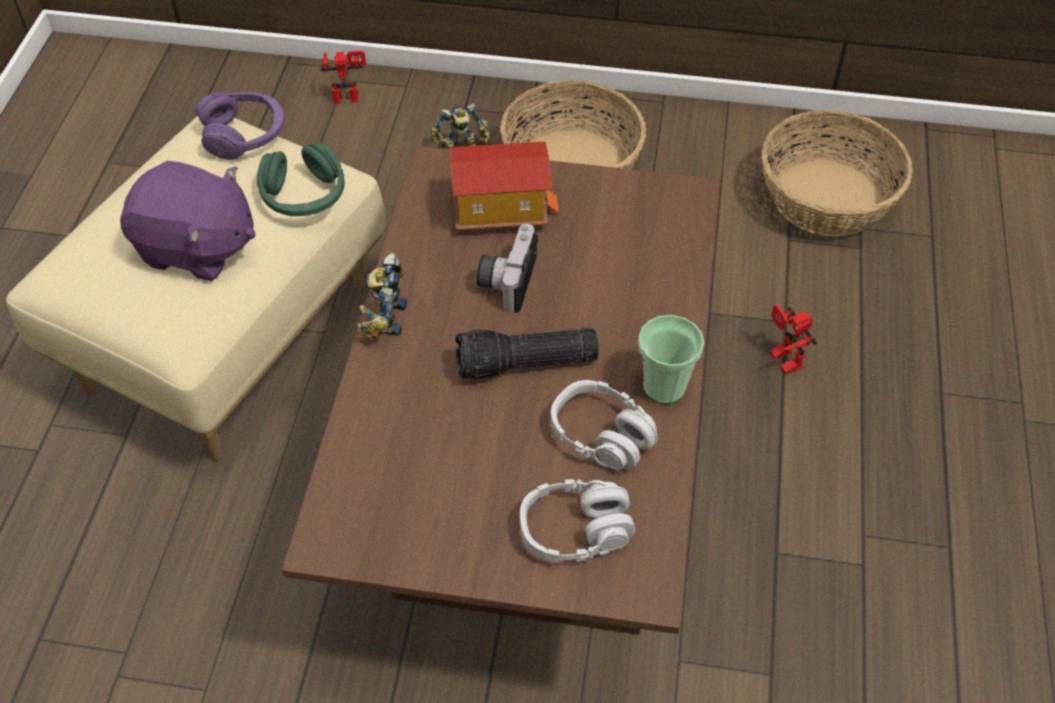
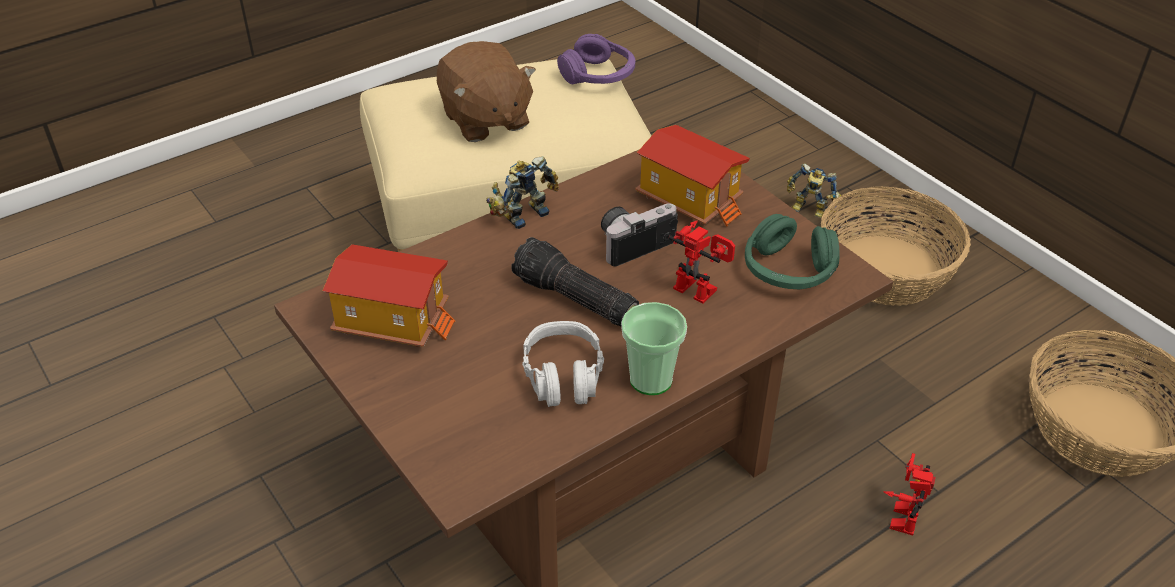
camera: 45 degrees right, 10 degrees down
purple plush toy [120,161,256,281] -> brown plush toy [437,41,536,142]
green headphones [257,143,345,216] -> green headphones moved to [745,214,840,290]
toy robot [320,50,366,104] -> toy robot moved to [668,221,735,304]
grey headphones [520,479,636,562] -> none
none -> toy house [323,244,455,347]

